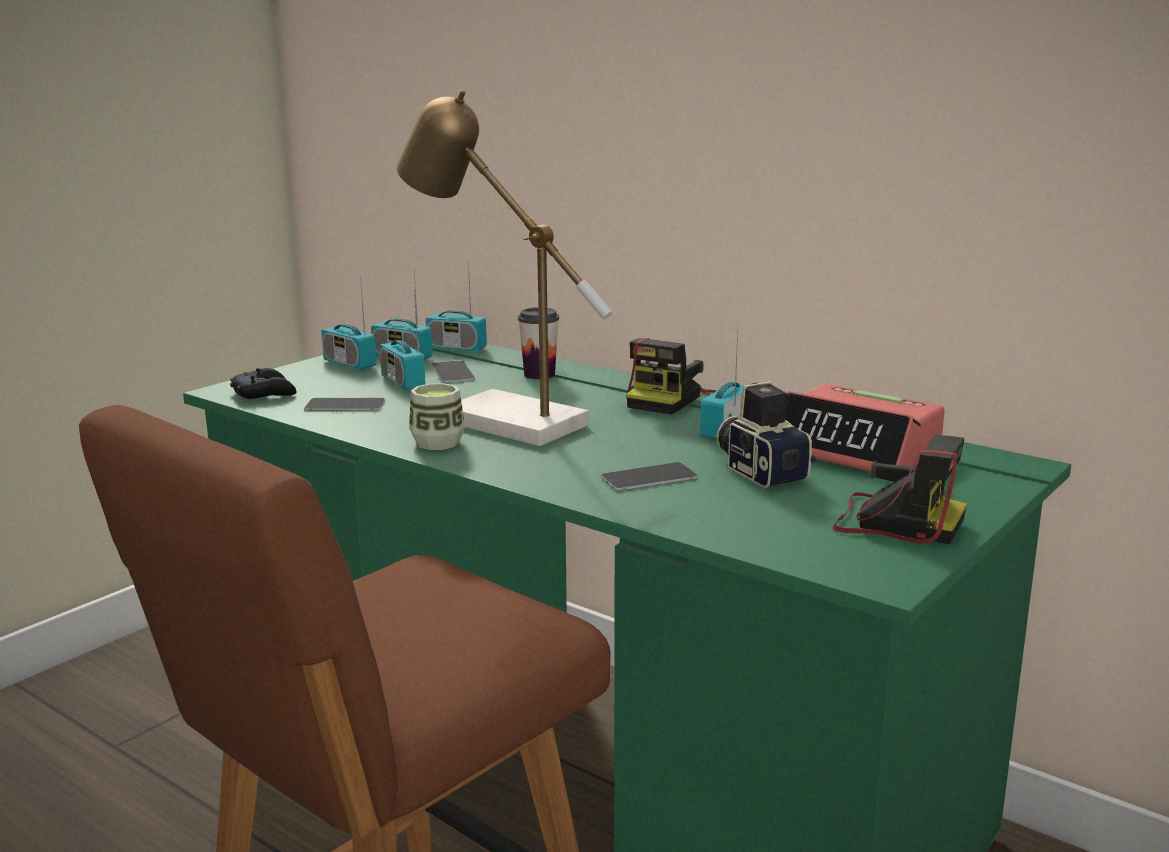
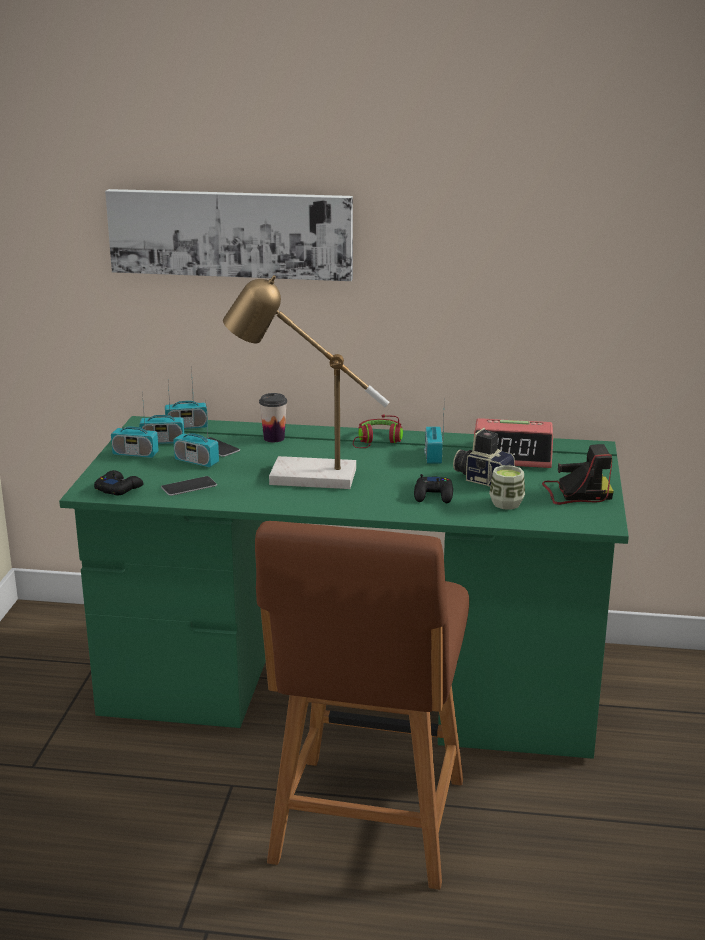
camera: 30 degrees left, 5 degrees up
cup [409,383,465,450] -> cup moved to [489,465,525,510]
phone [600,462,698,491] -> black game controller [414,474,453,503]
camera [626,338,717,415] -> red headphones [353,414,403,448]
none -> picture [105,189,353,281]

